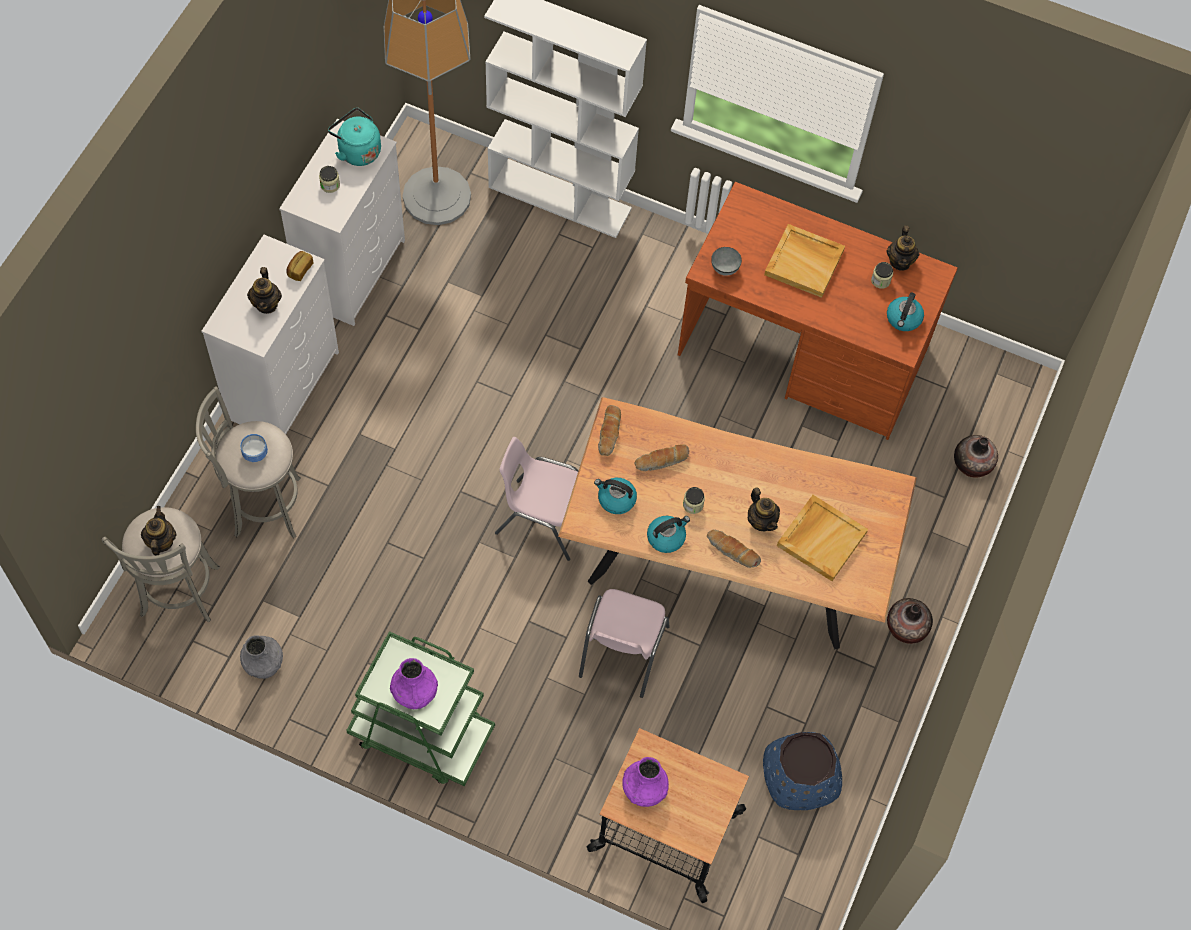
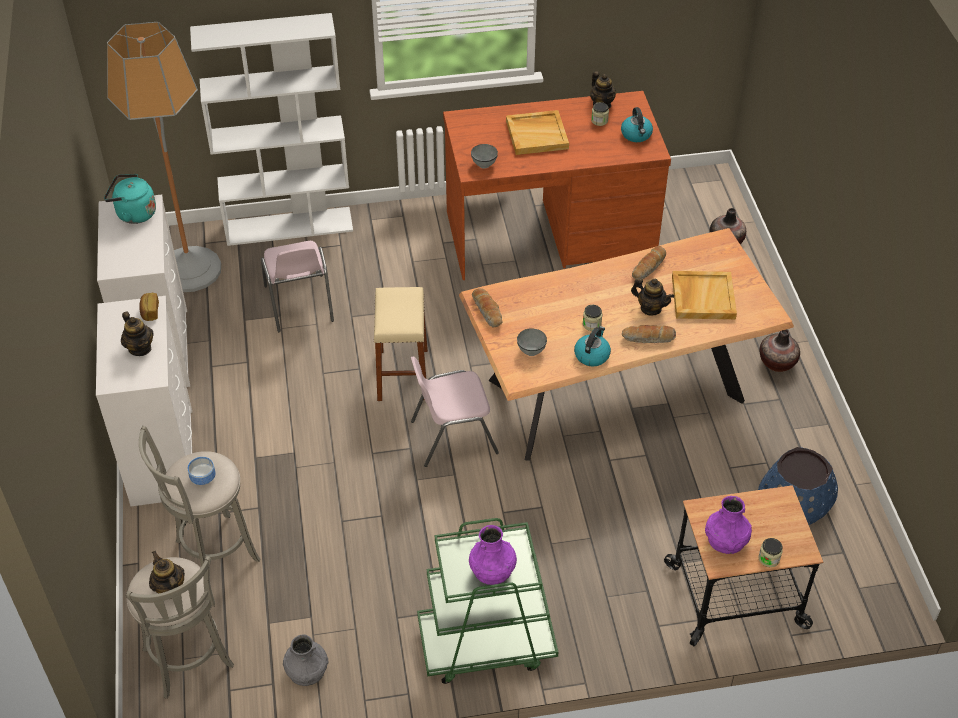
camera: 30 degrees left, 15 degrees down
jar [319,166,340,193] -> jar moved to [758,538,783,567]
pink chair [579,589,670,698] -> pink chair moved to [261,241,334,332]
kettle [594,478,637,514] -> grey bowl [517,328,547,356]
bread [634,444,690,471] -> bread moved to [632,246,666,279]
none -> beige stool [374,287,428,401]

